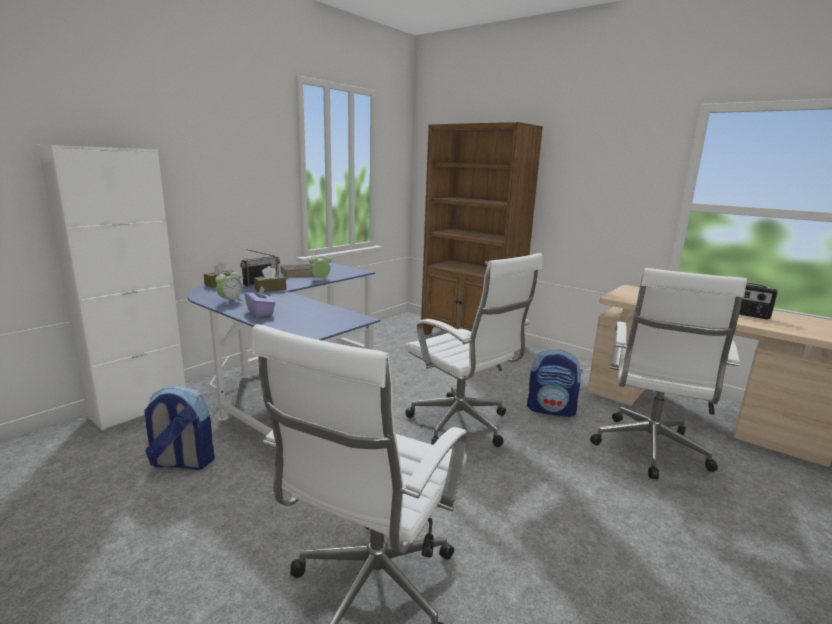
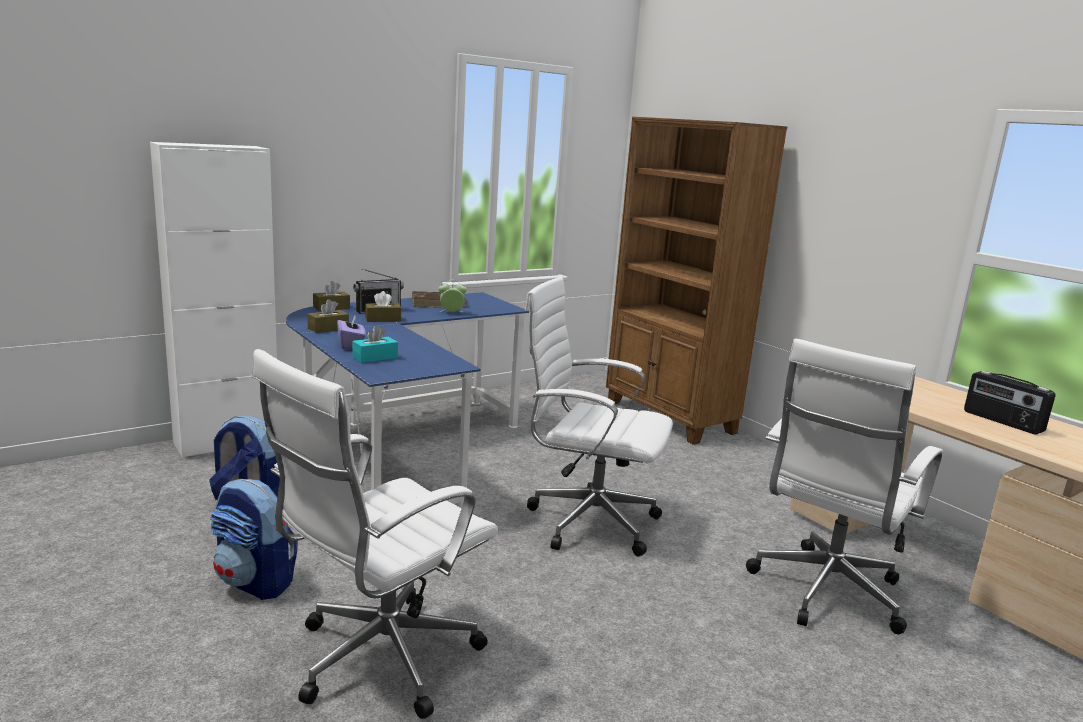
camera: 15 degrees right, 0 degrees up
alarm clock [215,269,243,305] -> brown tissue box [307,299,349,333]
white office chair [405,253,542,447] -> white office chair turned 135 degrees clockwise [525,277,673,556]
backpack [527,349,583,417] -> backpack moved to [210,479,298,600]
none -> turquoise tissue box [352,325,398,363]

